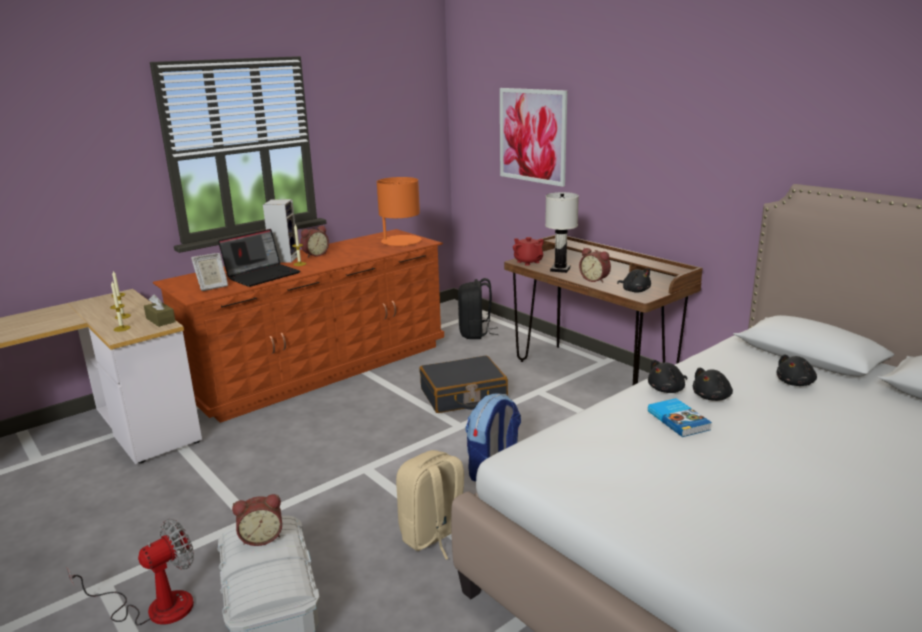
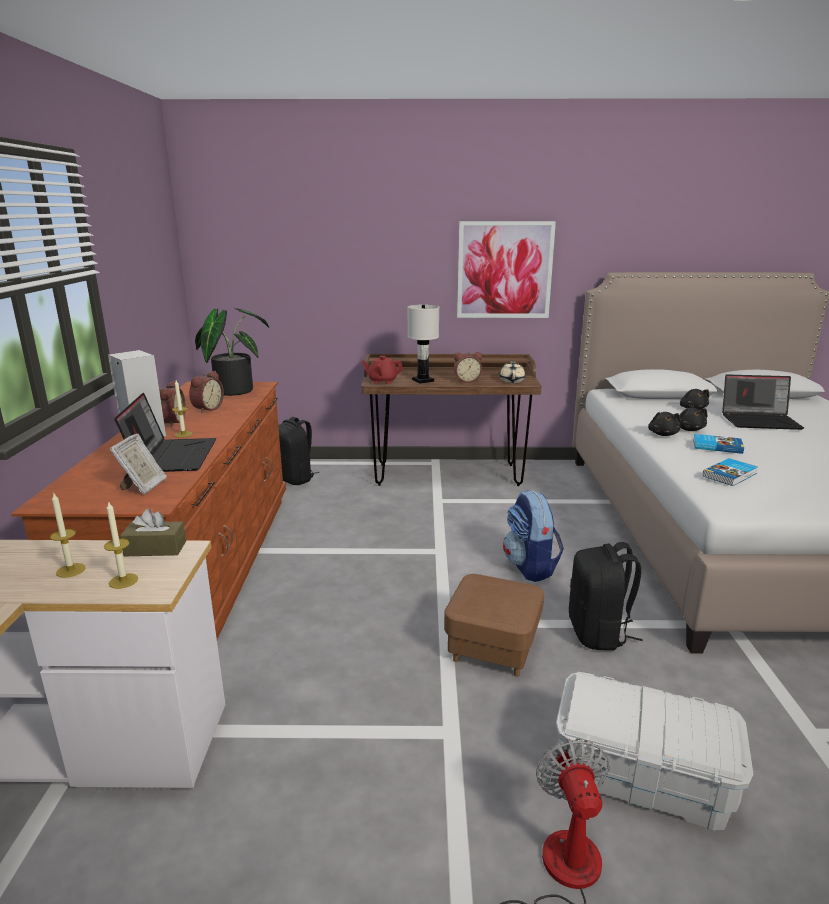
camera: 50 degrees left, 0 degrees up
alarm clock [232,494,282,546] -> alarm clock moved to [189,371,224,413]
orange table lamp [377,177,422,247] -> potted plant [195,308,269,396]
beige backpack [396,450,464,560] -> black backpack [569,542,642,650]
black suitcase [420,356,508,413] -> none
picture [500,88,567,187] -> picture moved to [457,221,556,318]
black plush toy [617,268,651,292] -> beige teapot [500,361,525,383]
none -> brown ottoman [444,574,544,677]
none -> book [703,458,758,486]
none -> laptop [722,374,804,430]

